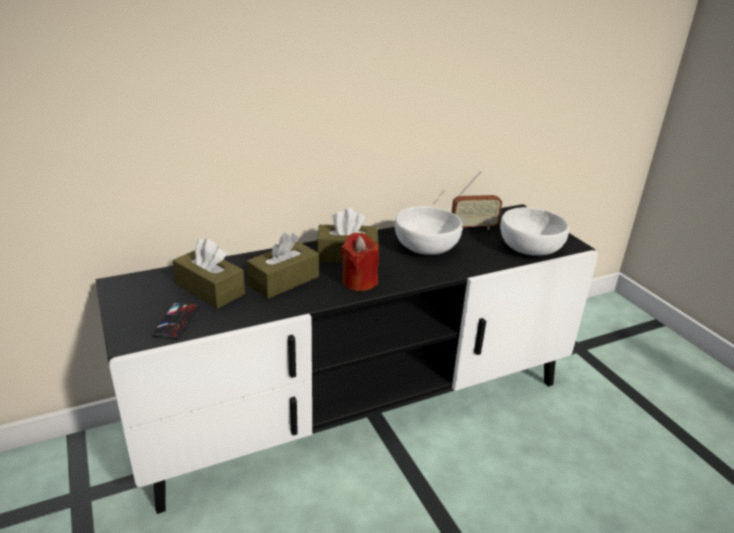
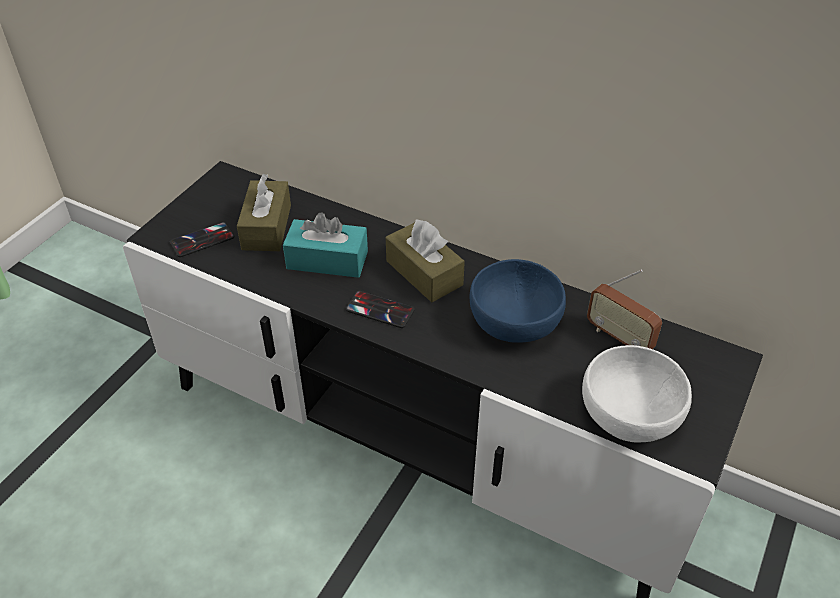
camera: 55 degrees right, 15 degrees up
brown tissue box [246,233,319,299] -> turquoise tissue box [283,212,368,278]
red candle [341,233,379,291] -> phone [346,291,415,328]
white bowl [395,206,462,255] -> blue bowl [470,259,566,343]

